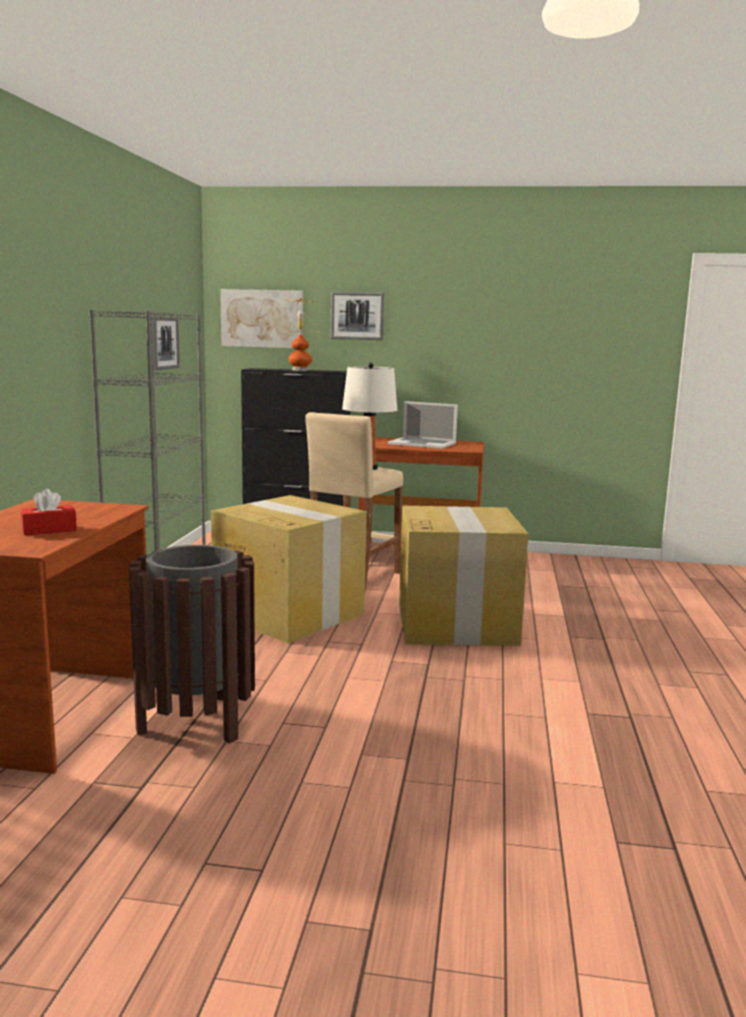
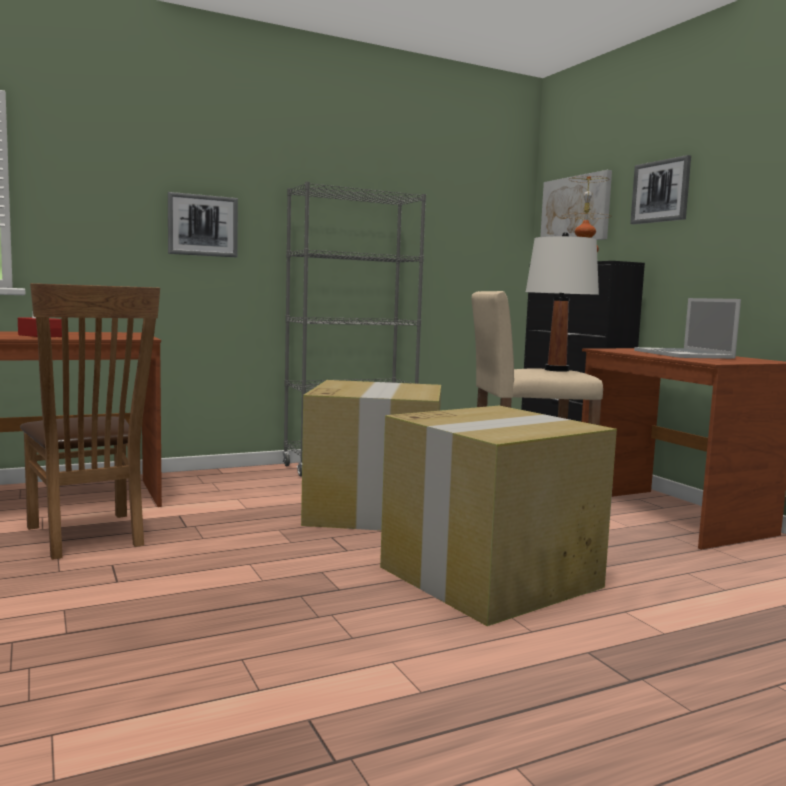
camera: 55 degrees right, 5 degrees down
brown trash can [129,545,255,743] -> brown chair [20,283,160,560]
picture [152,317,180,370] -> picture moved to [168,192,238,257]

